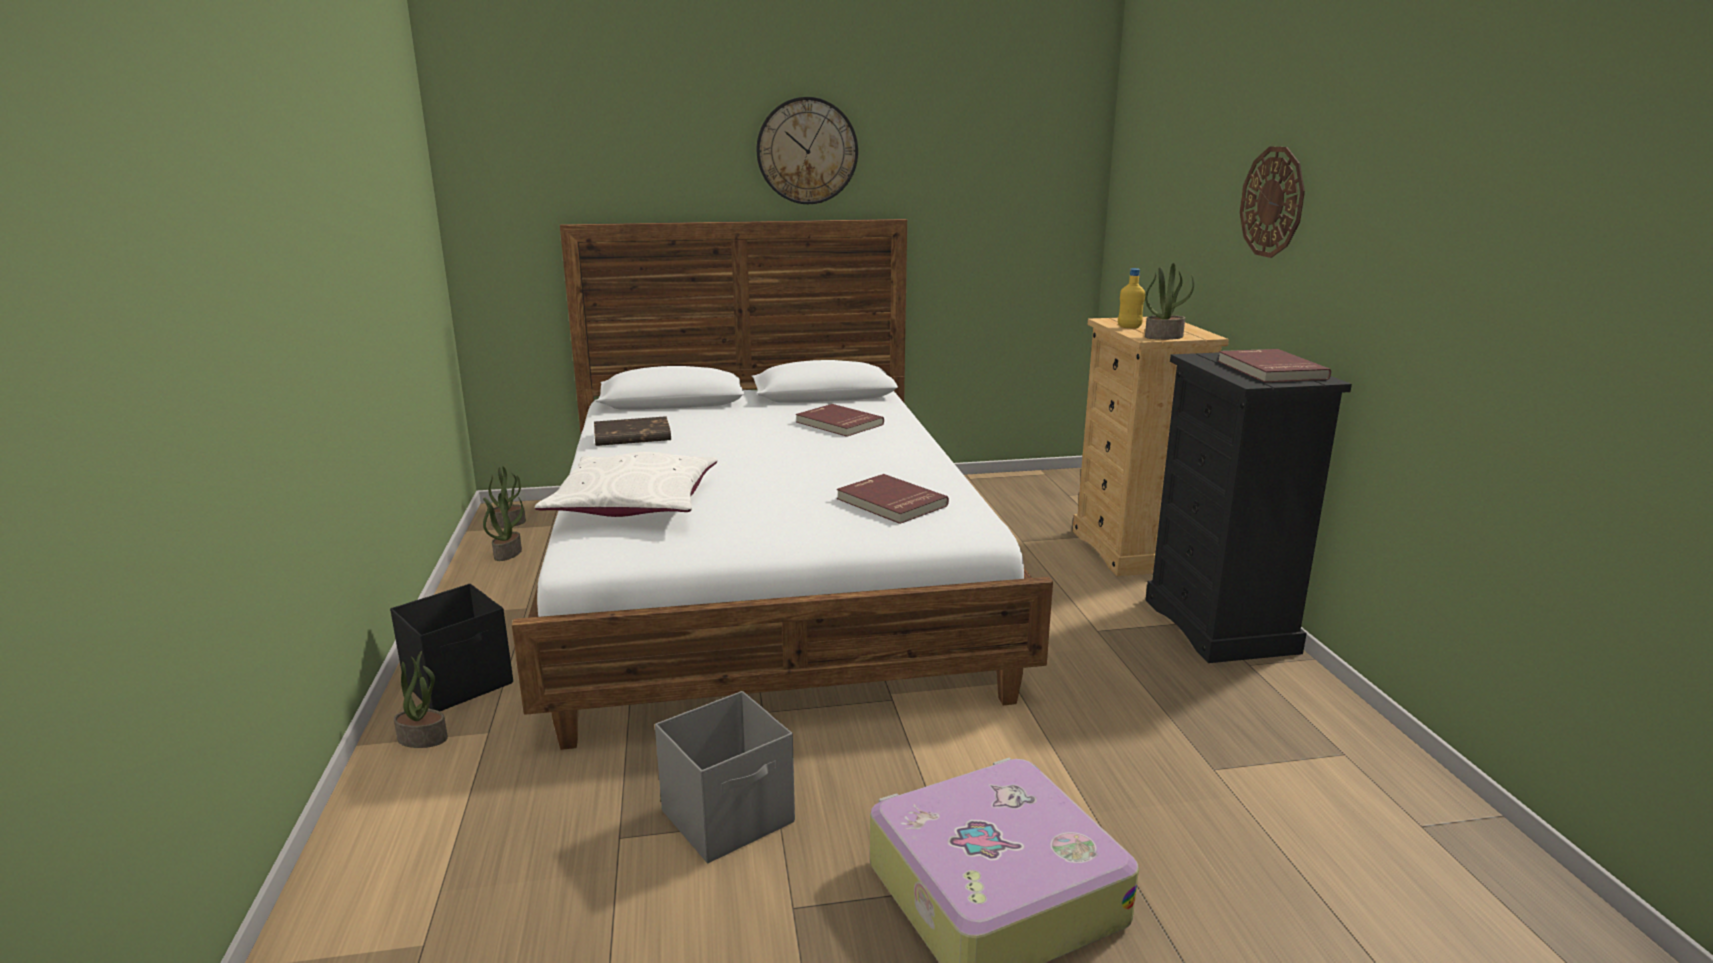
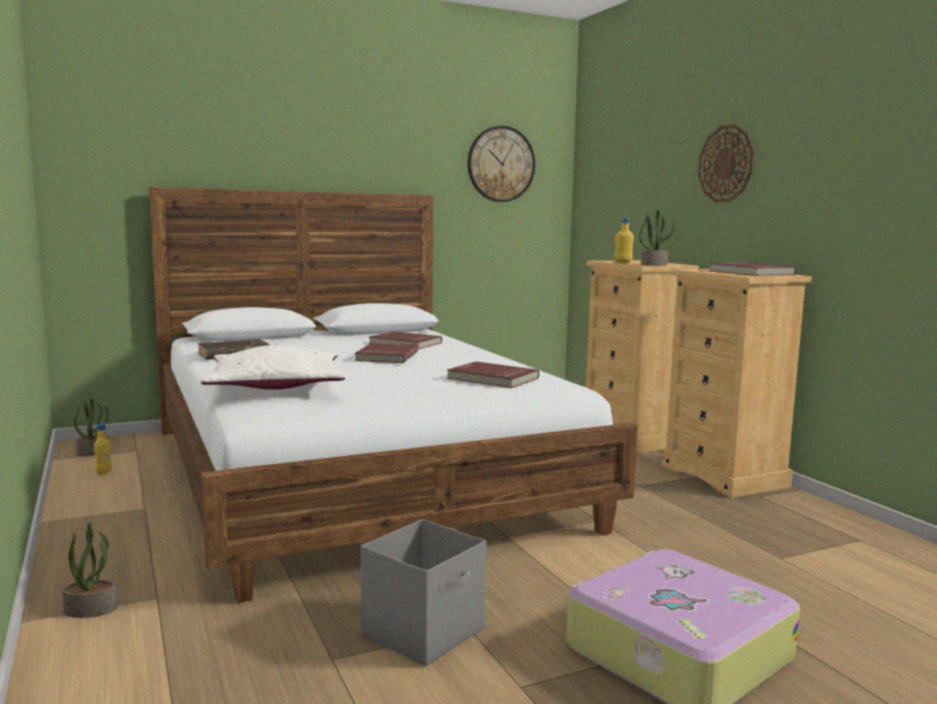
camera: 15 degrees left, 10 degrees down
black storage box [390,584,513,711] -> none
potted plant [483,493,524,561] -> yellow bottle [94,424,112,475]
wall clock [756,97,858,204] -> wall clock moved to [468,126,535,202]
black dresser [1146,352,1352,663] -> beige dresser [662,269,812,498]
none -> red book [355,342,419,363]

